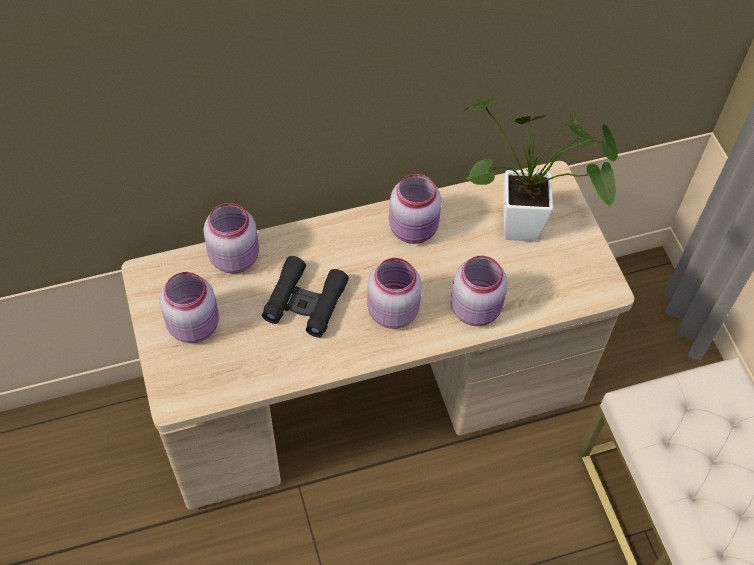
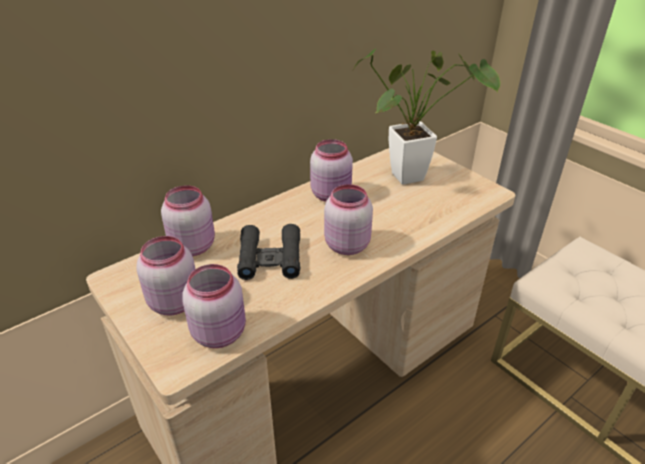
camera: 20 degrees left, 20 degrees down
pink jar [451,256,508,326] -> pink jar moved to [182,264,246,348]

